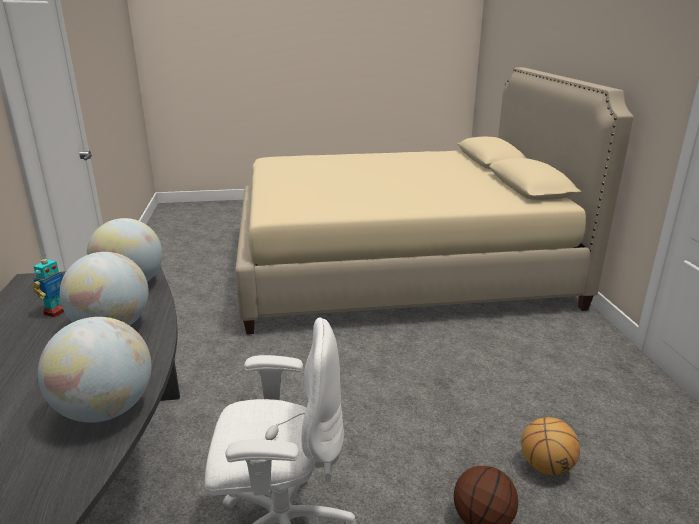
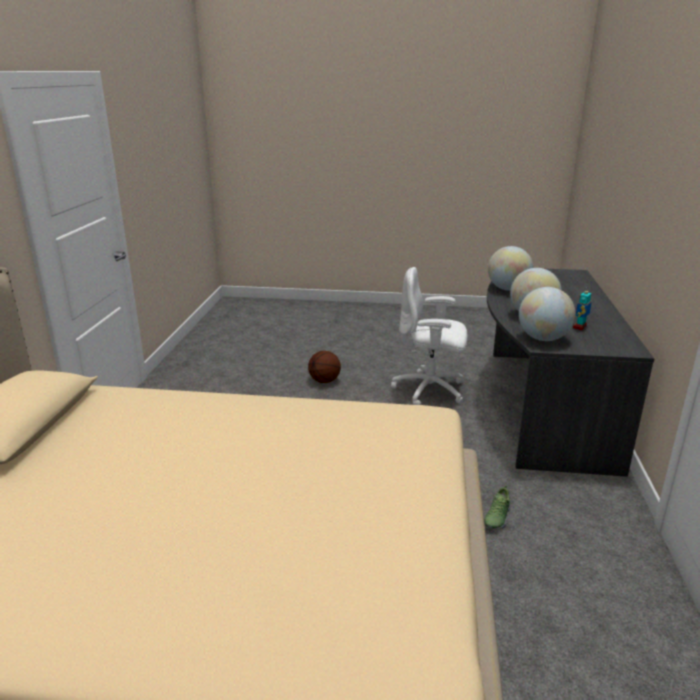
camera: 165 degrees left, 0 degrees up
basketball [521,417,580,475] -> none
none -> shoe [484,485,511,530]

